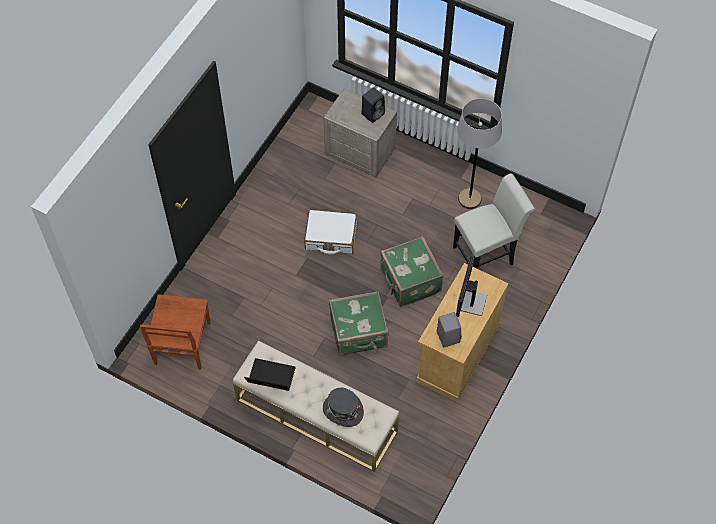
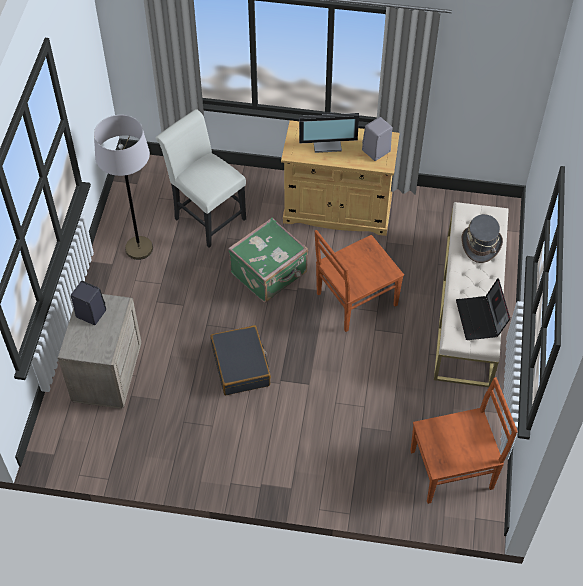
camera: 110 degrees left, 5 degrees down
white suitcase [304,210,357,254] -> black suitcase [210,325,271,395]
green suitcase [329,291,389,356] -> brown chair [315,230,404,332]

